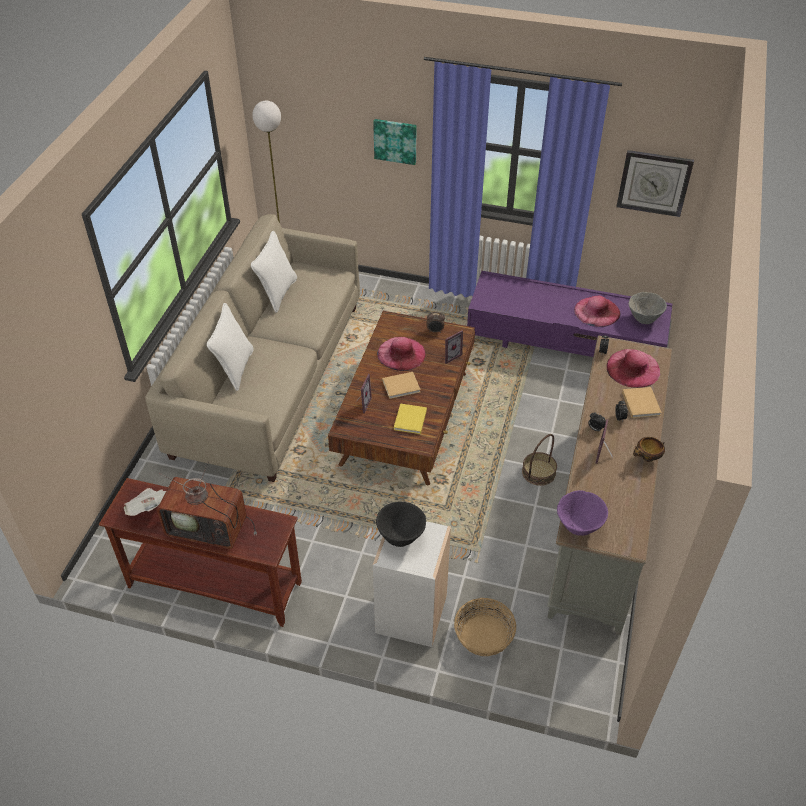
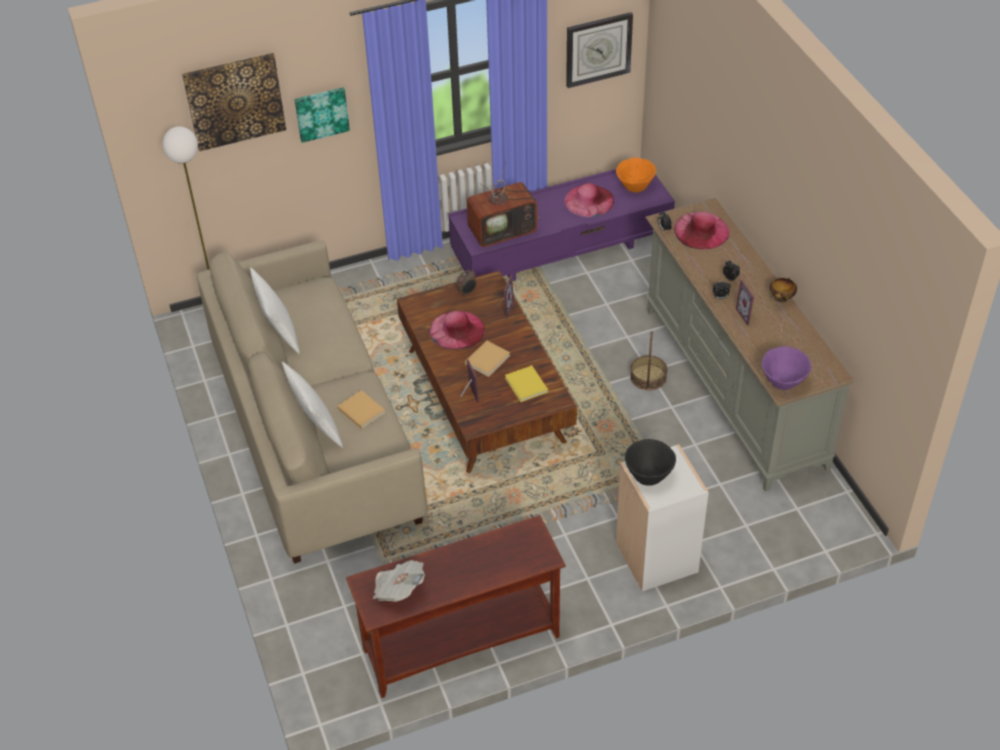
camera: 35 degrees left, 0 degrees up
television [157,461,257,549] -> television moved to [467,160,540,247]
basket [454,598,516,656] -> none
beige book [622,387,662,418] -> beige book moved to [337,390,385,429]
grey bowl [629,292,667,324] -> orange bowl [616,157,656,193]
none -> picture [182,52,286,151]

